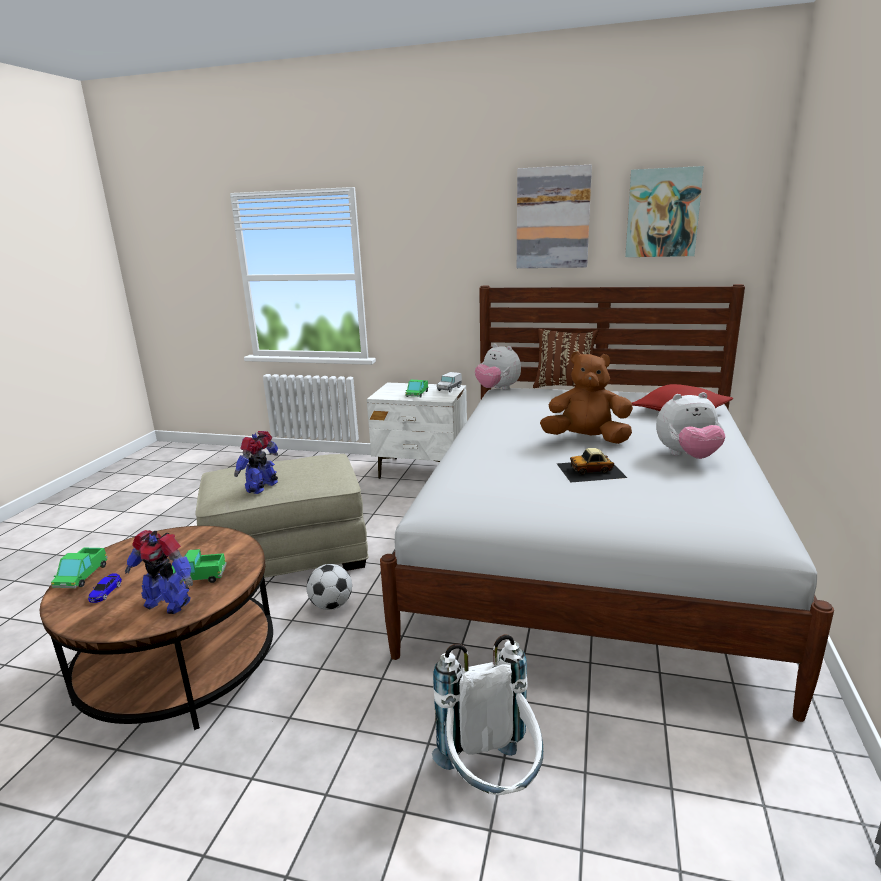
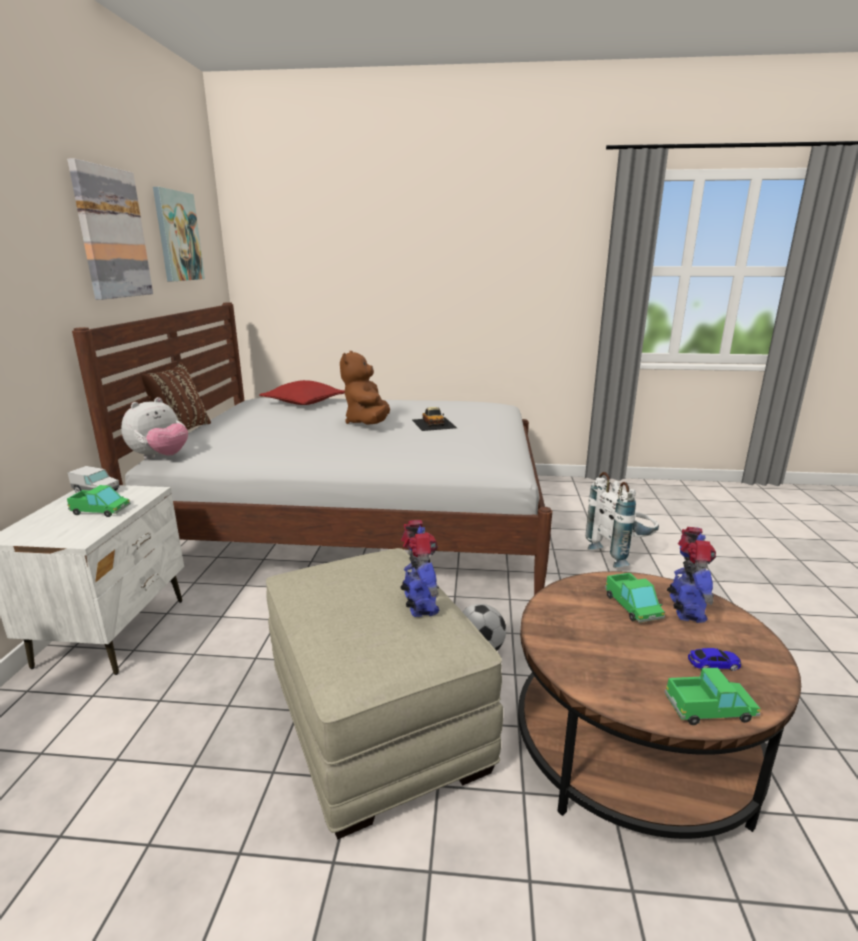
camera: 100 degrees left, 0 degrees up
toy robot [234,431,278,494] -> toy robot turned 120 degrees counterclockwise [400,520,439,617]
plush toy [656,392,725,459] -> none

